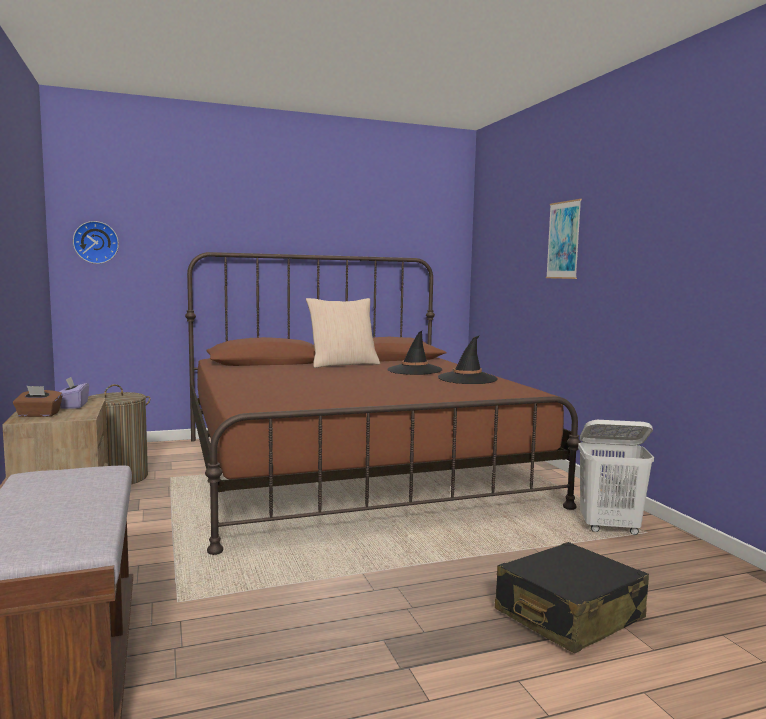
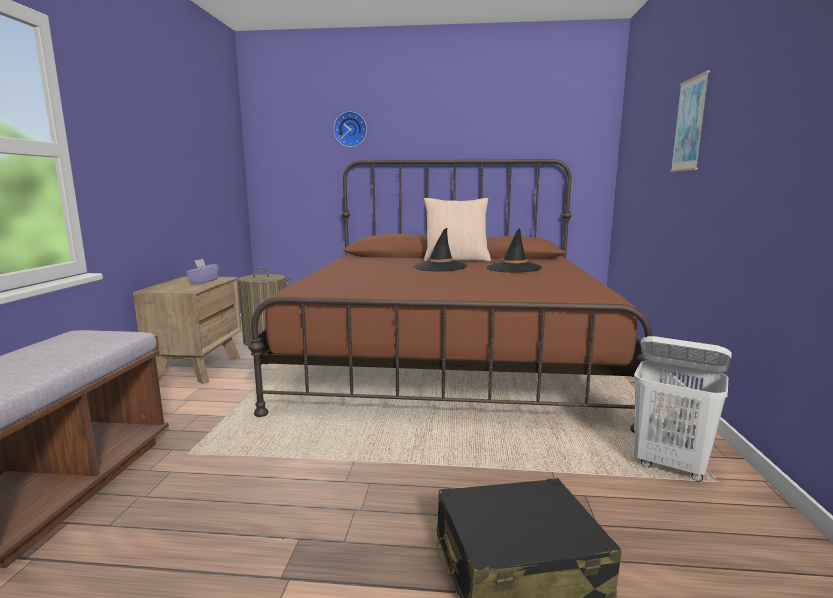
camera: 25 degrees right, 5 degrees up
brown tissue box [13,386,63,417] -> none
wall clock [73,221,119,264] -> wall clock moved to [334,111,367,147]
black hat [438,335,498,384] -> black hat moved to [414,227,467,272]

